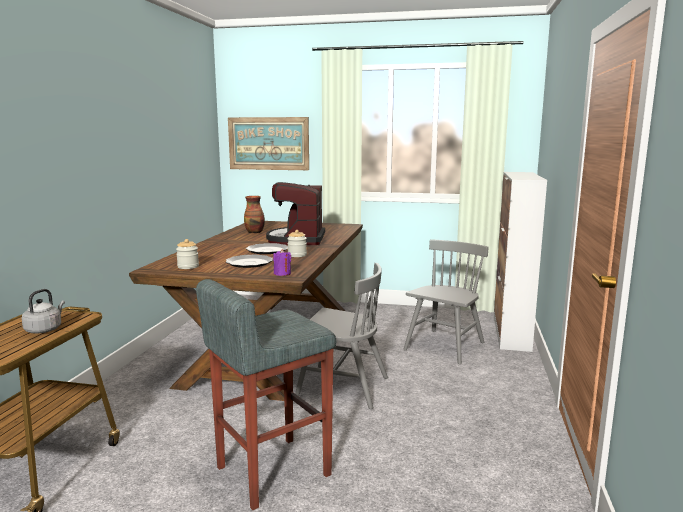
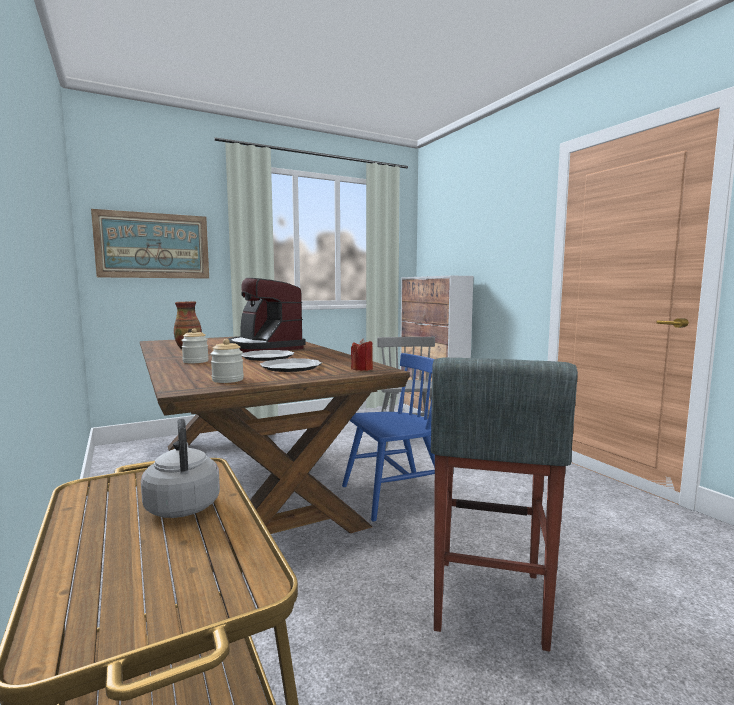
camera: 40 degrees left, 5 degrees down
purple candle [273,249,291,276] -> red candle [351,338,373,371]
jar [287,230,307,257] -> jar moved to [181,329,209,363]
grey chair [295,263,388,409] -> blue chair [342,353,435,522]

